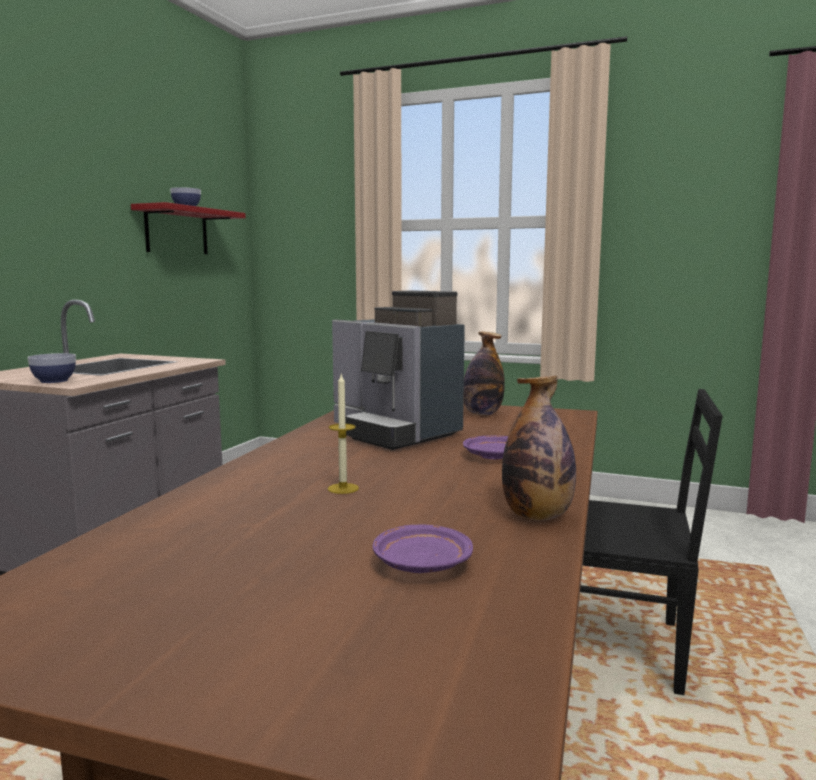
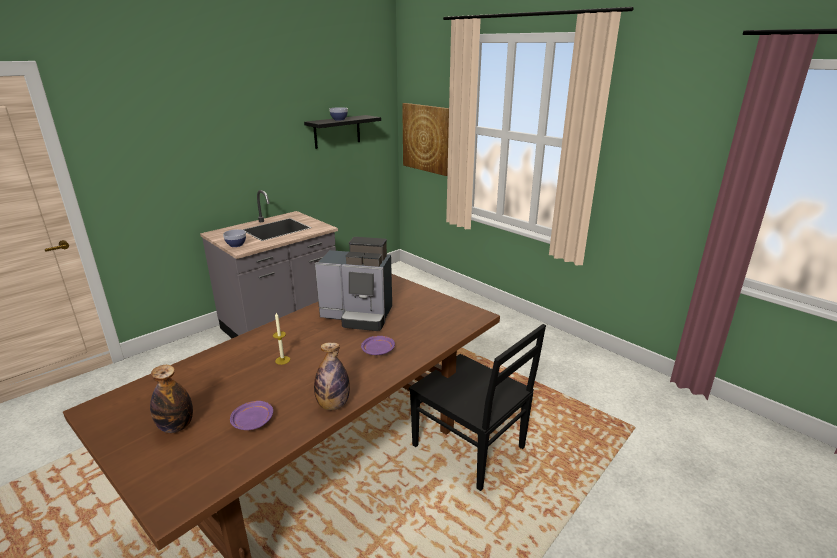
camera: 25 degrees right, 15 degrees up
red shelf [131,202,246,254] -> black shelf [304,115,381,149]
coffee machine [332,291,465,450] -> coffee machine turned 60 degrees counterclockwise [315,237,392,331]
bottle [463,332,505,415] -> bottle moved to [150,365,193,433]
none -> picture [402,103,449,176]

